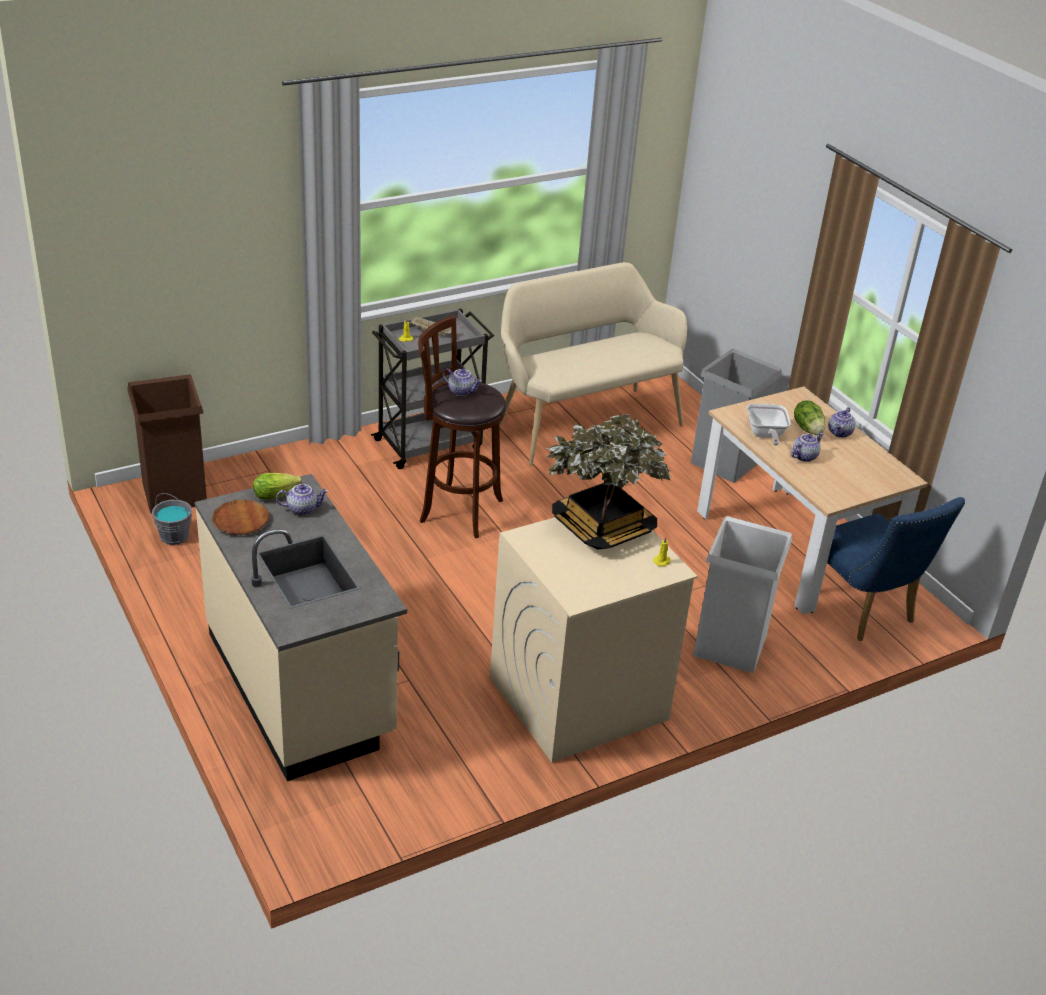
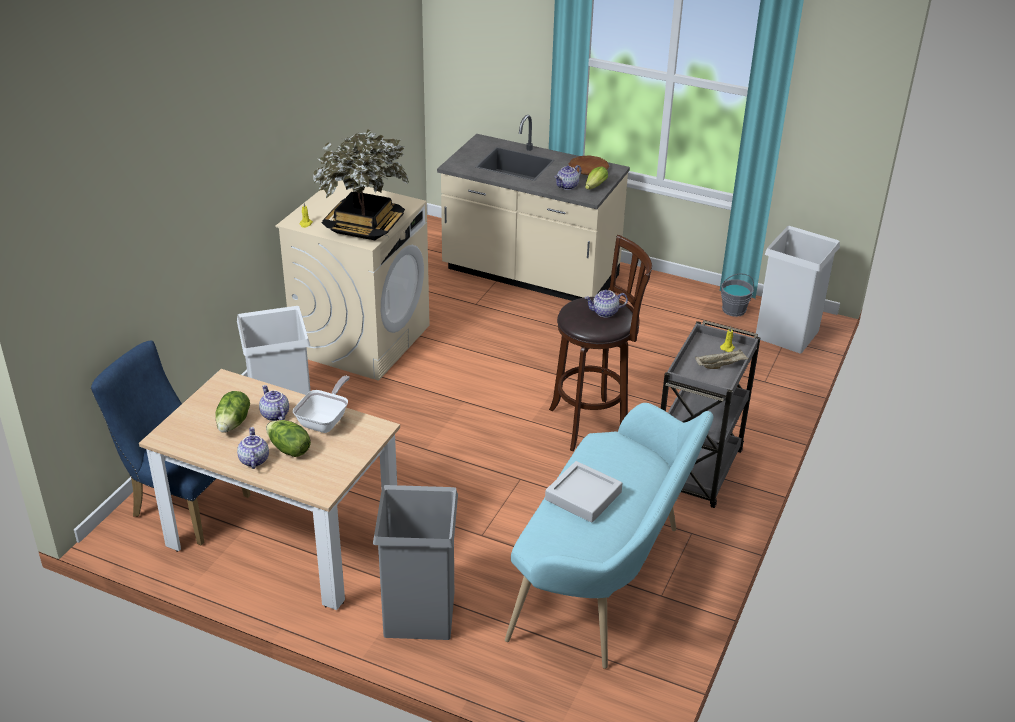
camera: 145 degrees right, 0 degrees up
brown trash can [127,375,207,514] -> white trash can [756,226,840,354]
beige bench [499,262,687,465] -> turquoise bench [505,403,713,669]
frying pan [747,404,791,446] -> frying pan turned 60 degrees clockwise [293,376,350,433]
teapot [791,433,823,462] -> teapot turned 135 degrees clockwise [259,385,289,421]
none -> lettuce [215,391,250,433]
none -> grey tray [545,461,623,523]

